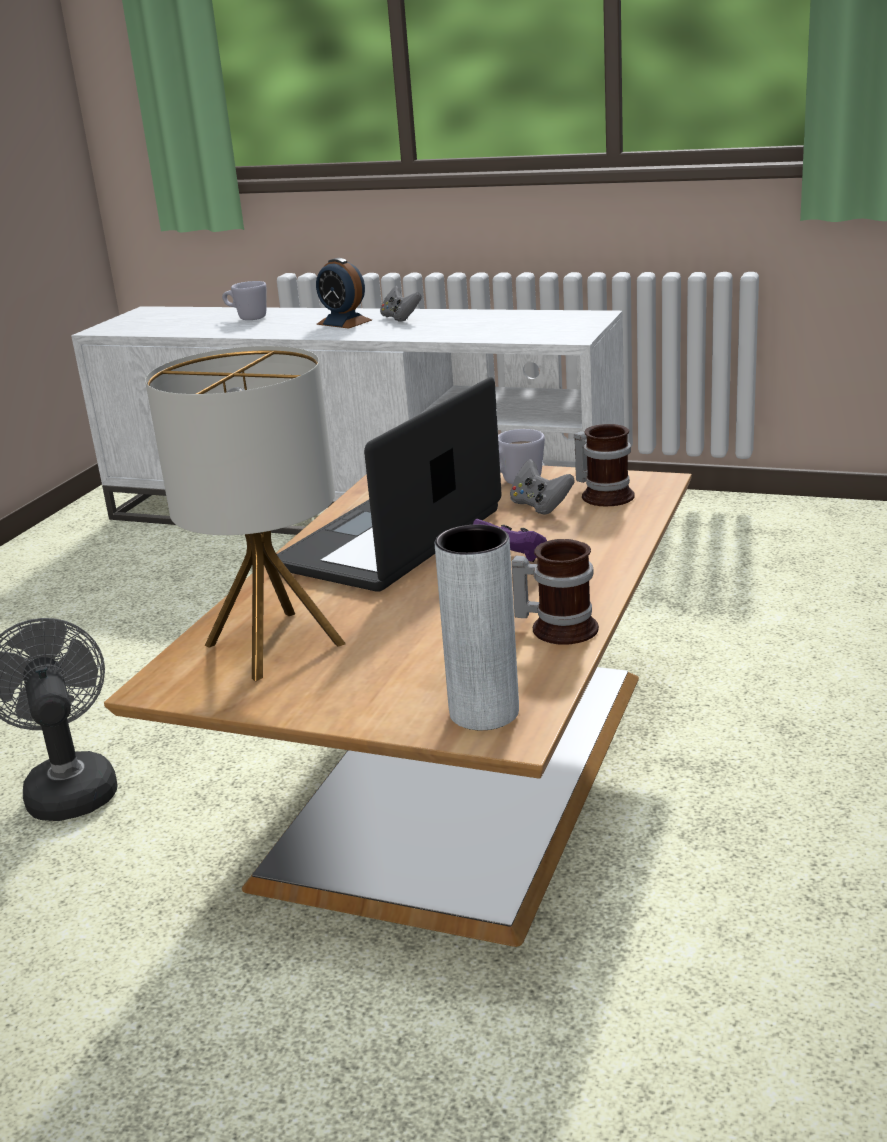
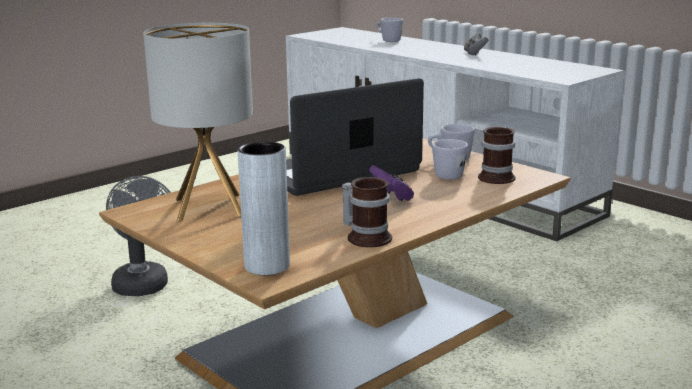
camera: 25 degrees right, 5 degrees down
alarm clock [316,258,372,329] -> none
grey game controller [510,459,575,515] -> white mug [432,139,468,180]

